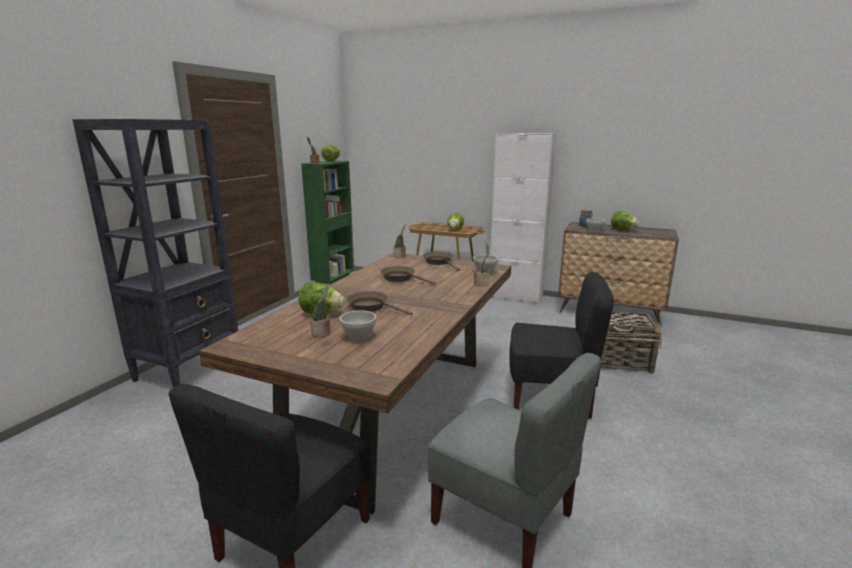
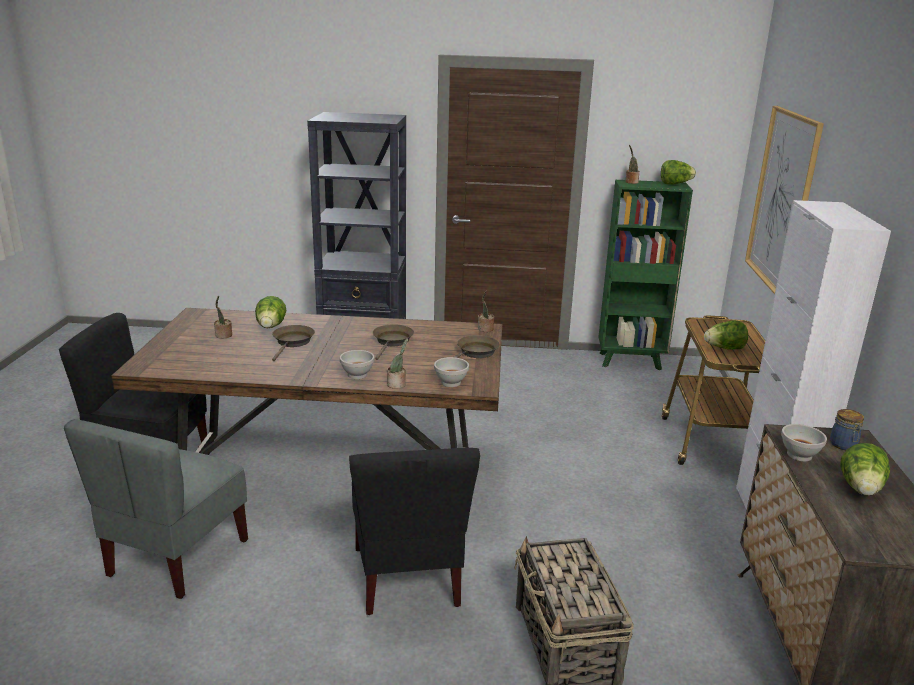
camera: 70 degrees right, 5 degrees up
white bowl [339,310,377,341] -> white bowl moved to [340,350,374,379]
none -> picture [745,106,824,294]

